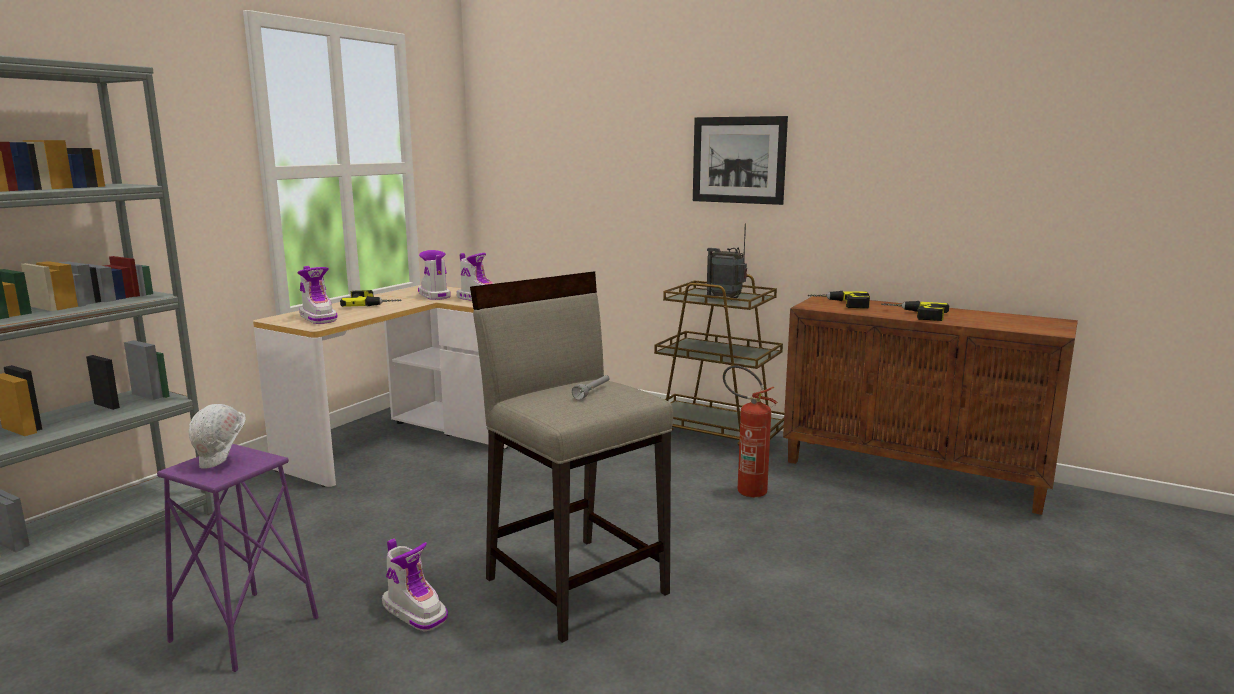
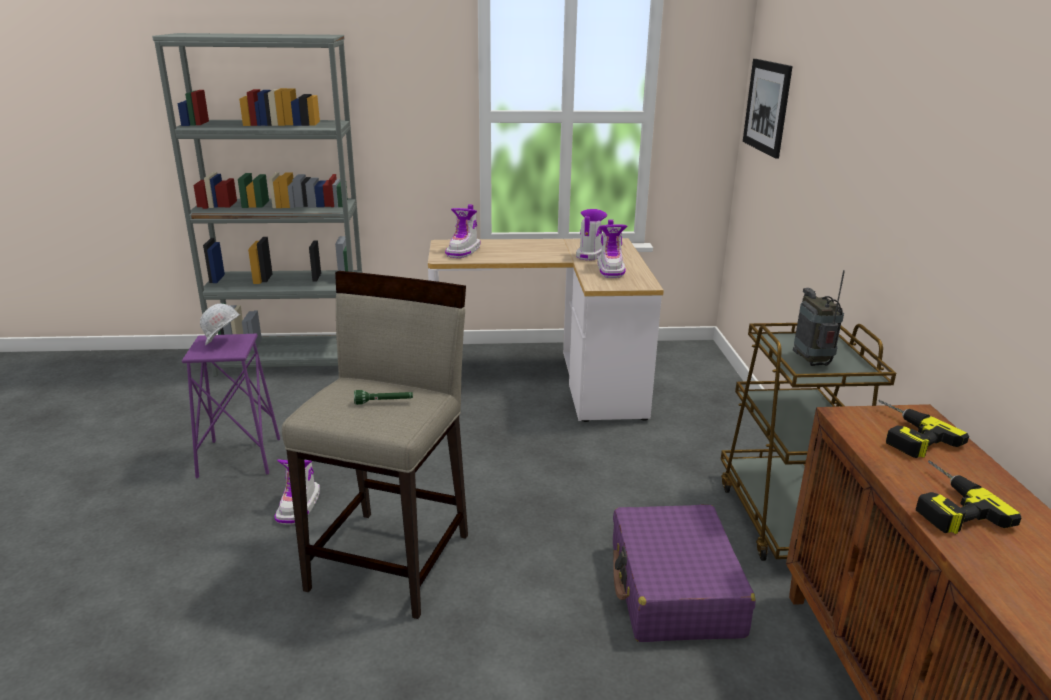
camera: 55 degrees right, 10 degrees up
power drill [340,290,401,307] -> none
grey flashlight [572,375,610,400] -> green flashlight [354,390,413,405]
picture [693,116,788,205] -> picture moved to [743,59,793,159]
fire extinguisher [723,365,777,497] -> purple suitcase [613,505,756,642]

